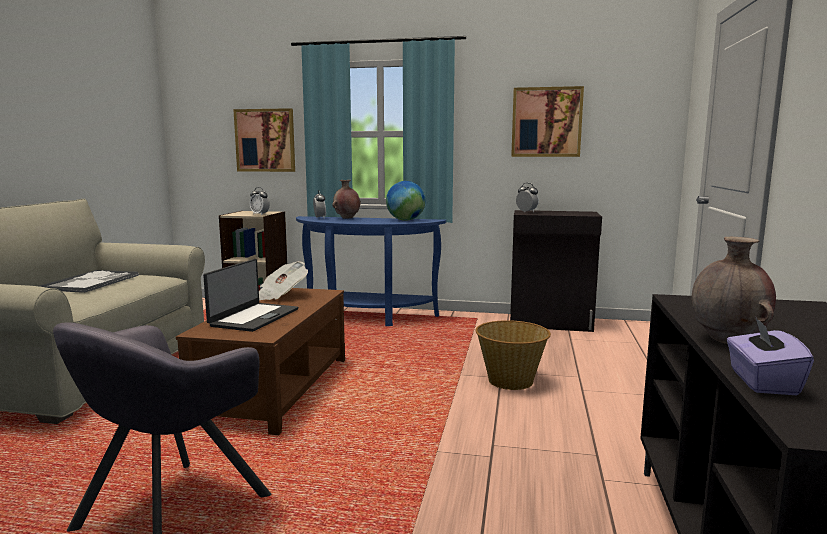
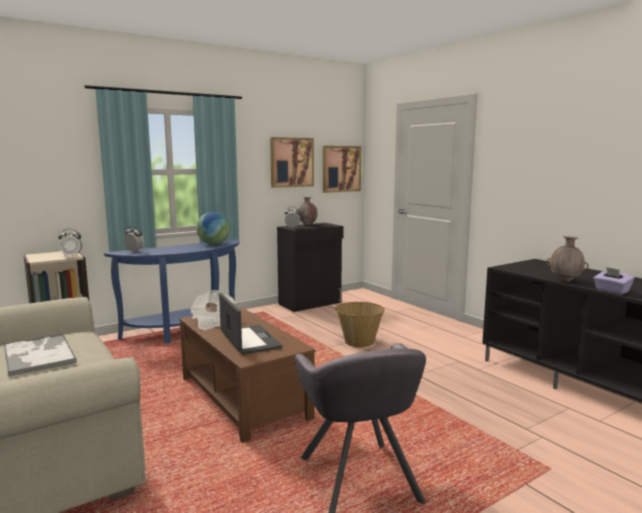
camera: 45 degrees left, 0 degrees up
picture [233,108,295,172] -> picture moved to [323,146,361,193]
brown vase [332,180,361,219] -> brown vase moved to [298,197,318,225]

